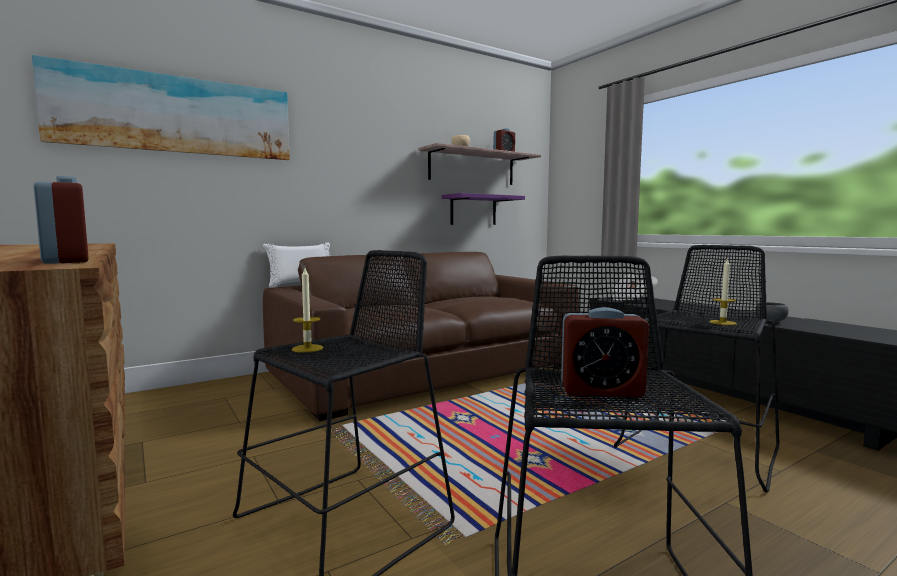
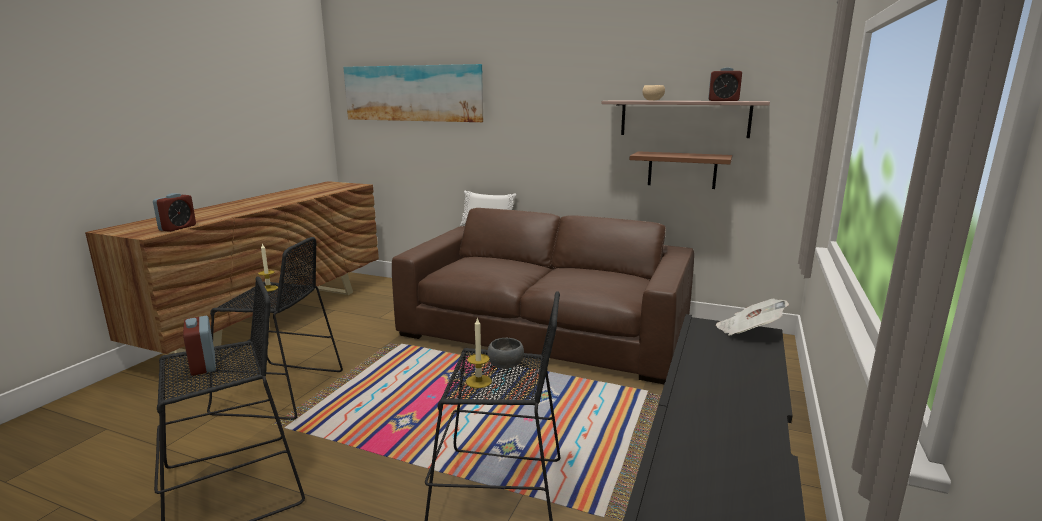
camera: 55 degrees right, 10 degrees up
purple shelf [442,193,525,225] -> brown shelf [629,151,732,189]
grey bowl [755,302,789,322] -> grey bowl moved to [487,338,524,369]

